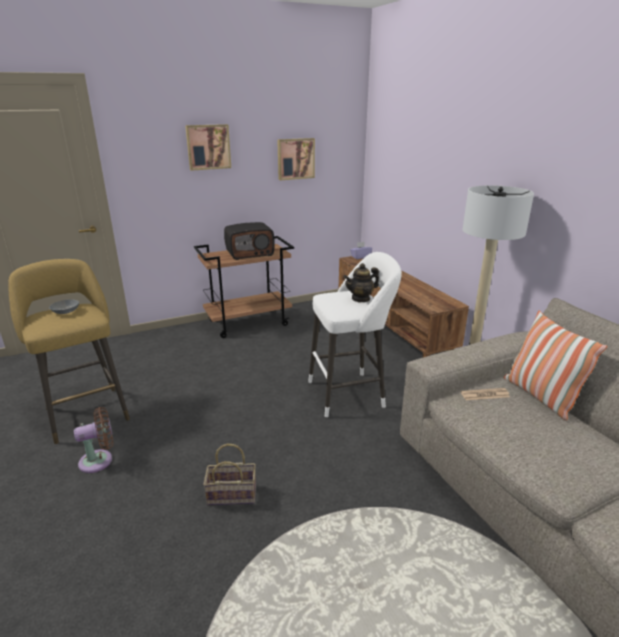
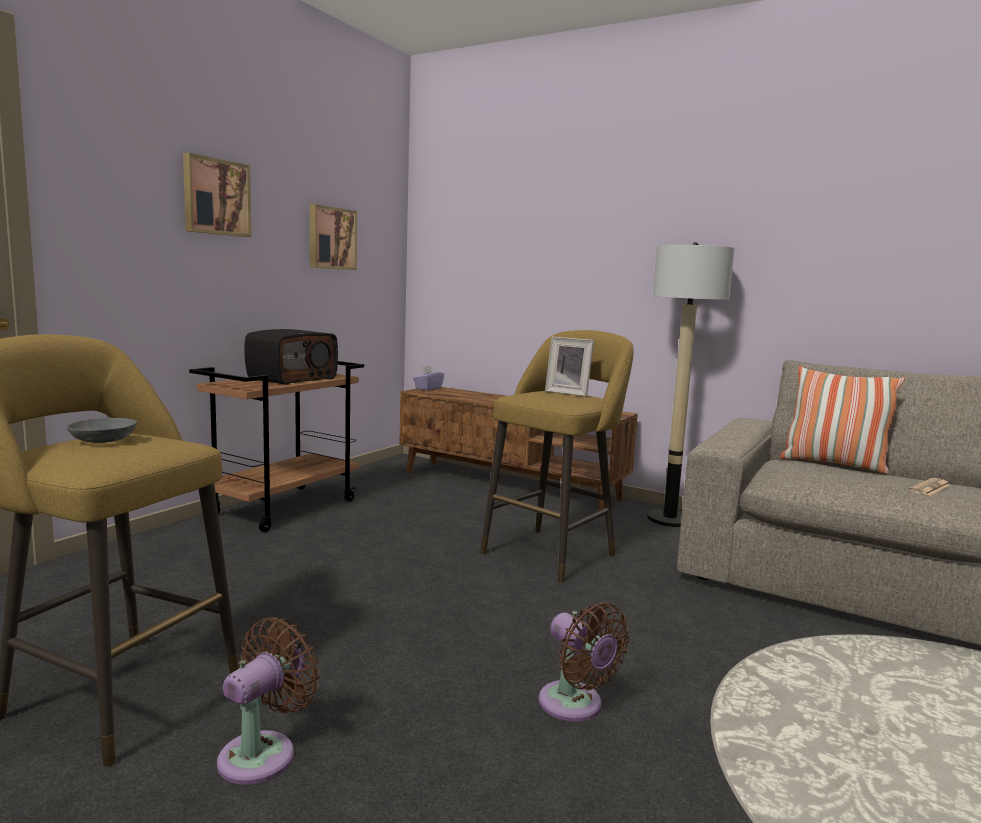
camera: 35 degrees left, 15 degrees down
basket [203,444,256,505] -> brown fan [539,602,630,722]
white stool [308,252,402,417] -> yellow stool [480,330,634,583]
teapot [344,263,379,302] -> picture frame [545,337,594,397]
newspaper [461,388,510,400] -> newspaper moved to [909,478,951,496]

